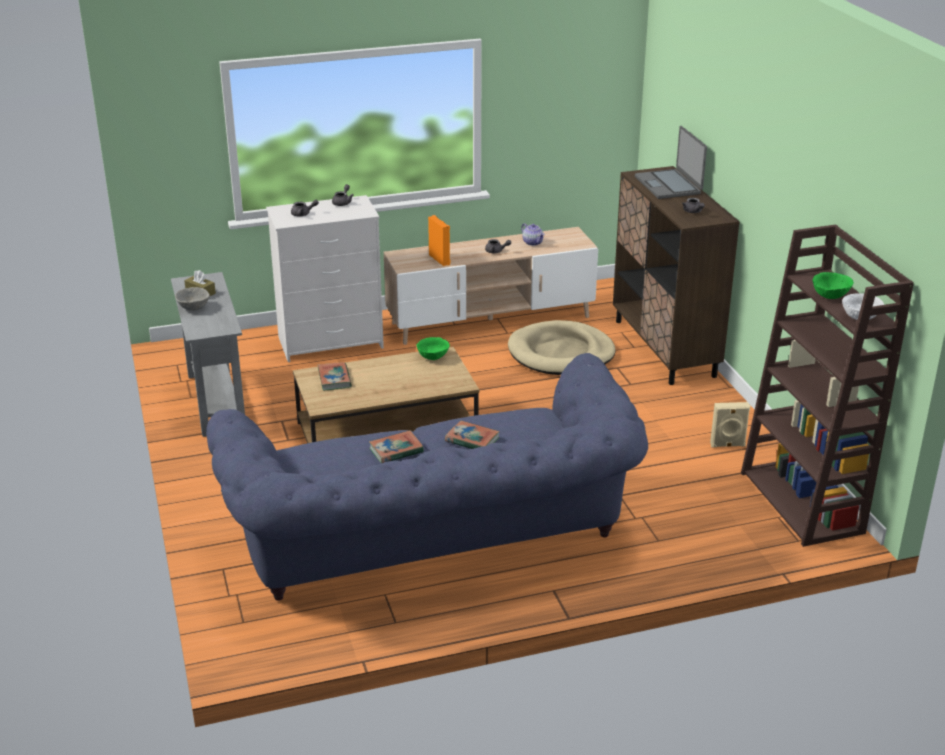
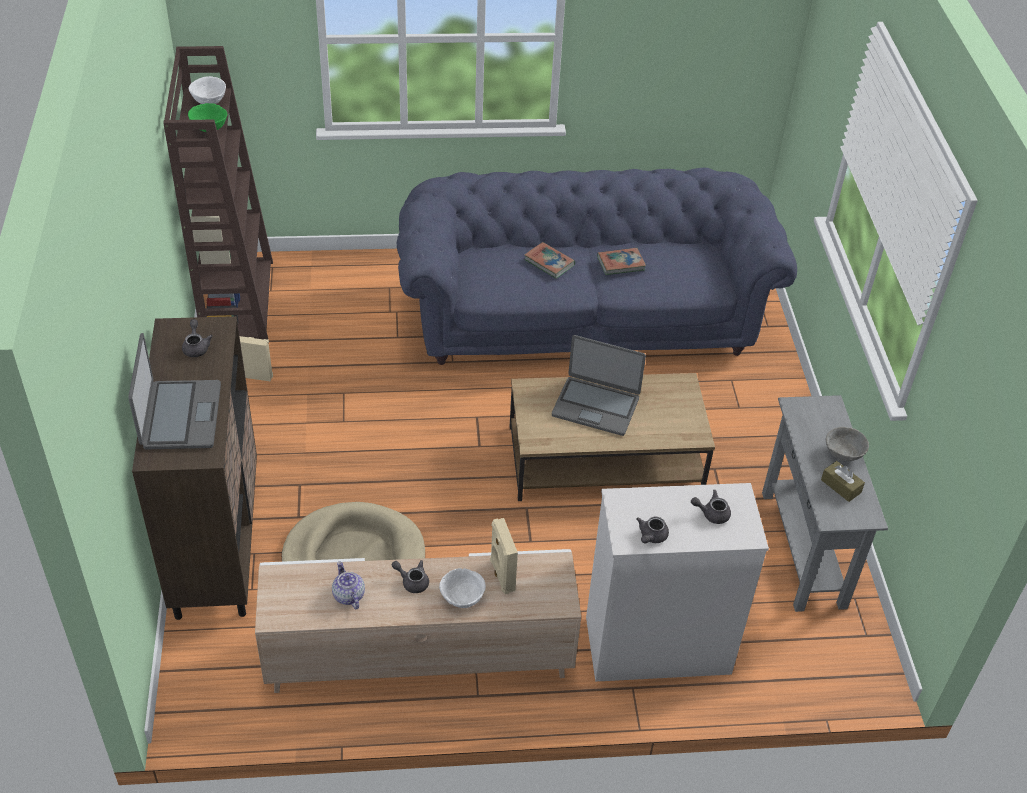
camera: 170 degrees left, 15 degrees up
book [317,362,352,391] -> none
green bowl [416,337,450,360] -> none
orange speaker [428,215,450,266] -> beige speaker [490,518,518,594]
none -> white bowl [439,568,486,608]
none -> laptop [552,335,646,436]

